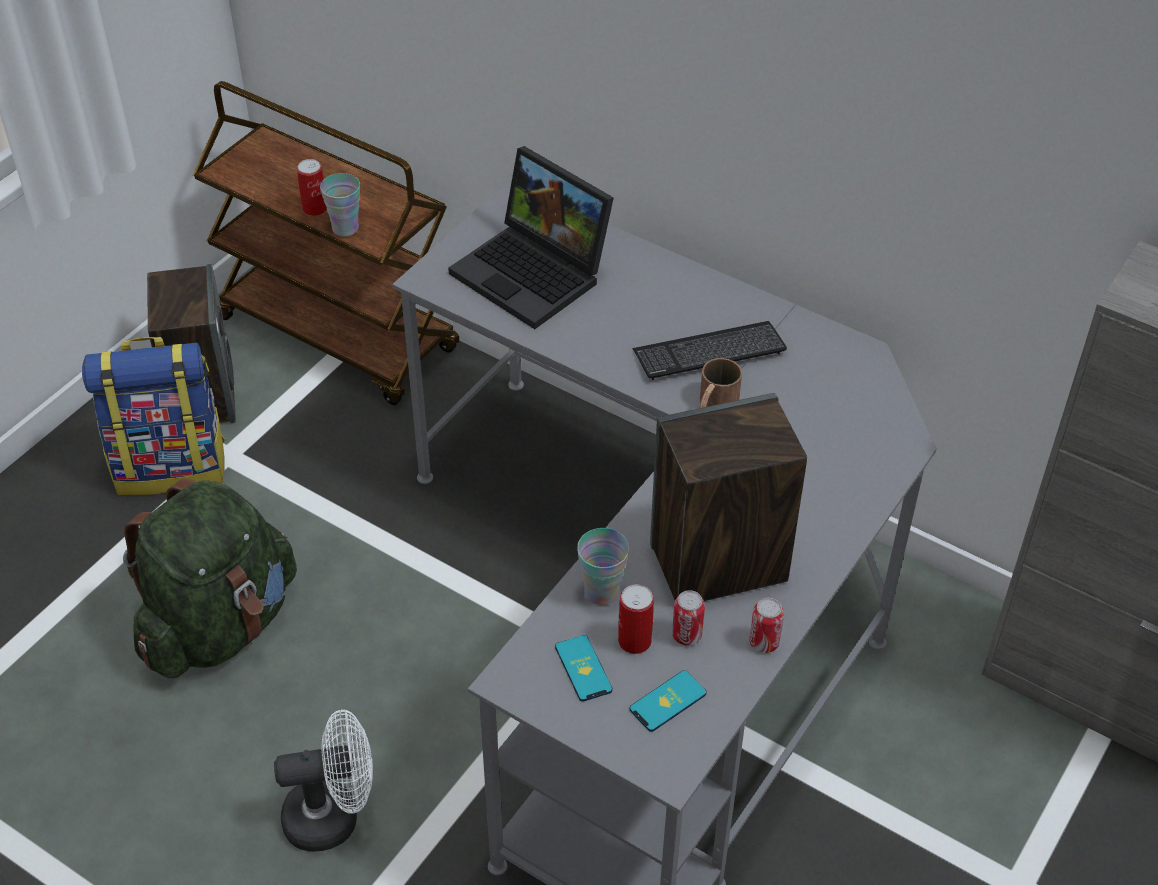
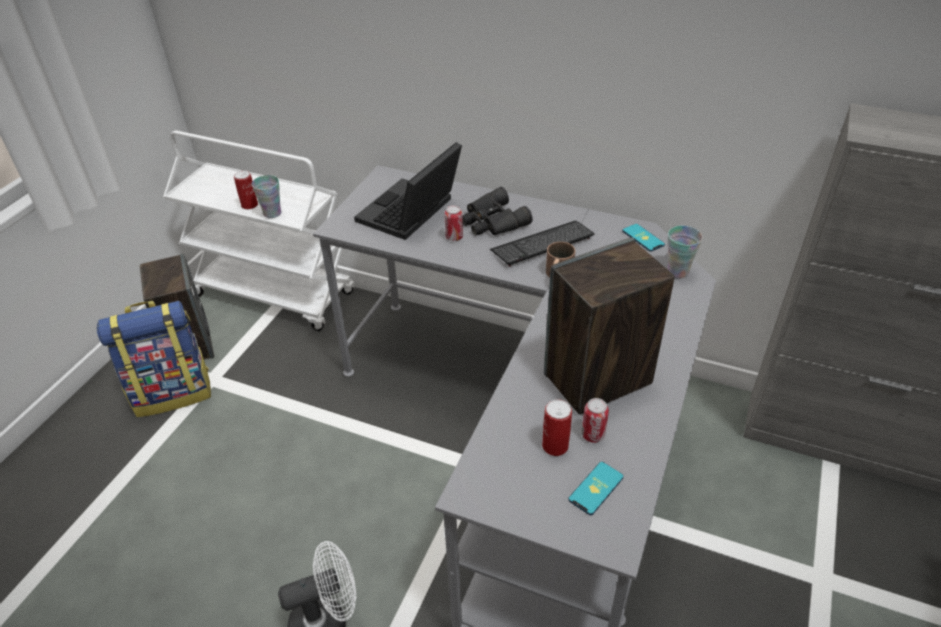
camera: 10 degrees left, 5 degrees down
green backpack [123,478,297,678] -> none
brown cart [193,81,459,405] -> white cart [163,131,355,331]
laptop [448,146,614,329] -> laptop turned 90 degrees clockwise [354,142,462,240]
phone [555,635,612,702] -> phone moved to [622,224,665,252]
cup [577,528,629,606] -> cup moved to [667,226,703,278]
can [749,598,784,653] -> can moved to [444,205,463,241]
none -> black binoculars [463,187,533,236]

